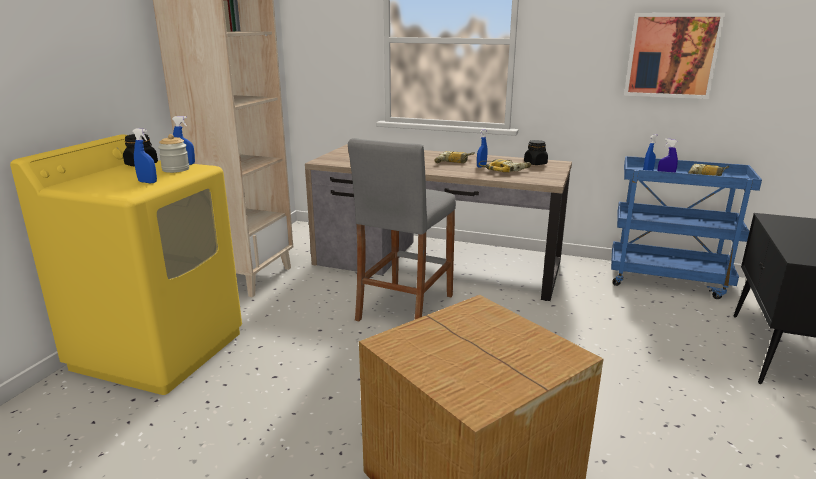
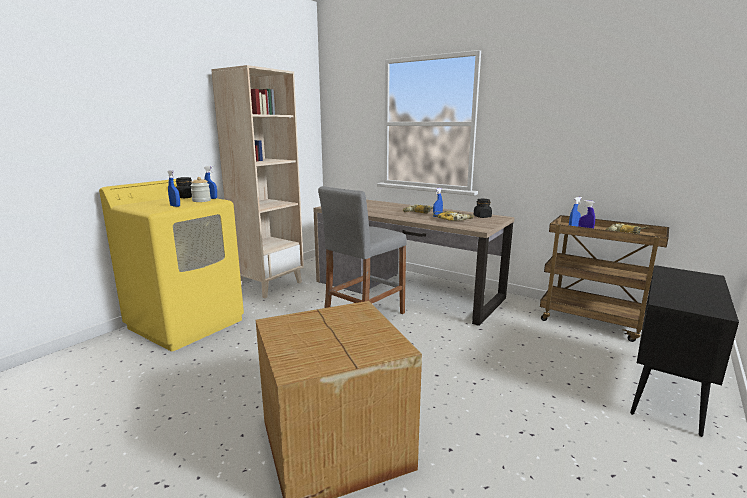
camera: 15 degrees right, 5 degrees down
blue cart [611,156,762,299] -> brown cart [540,215,669,342]
picture [624,13,725,99] -> none

